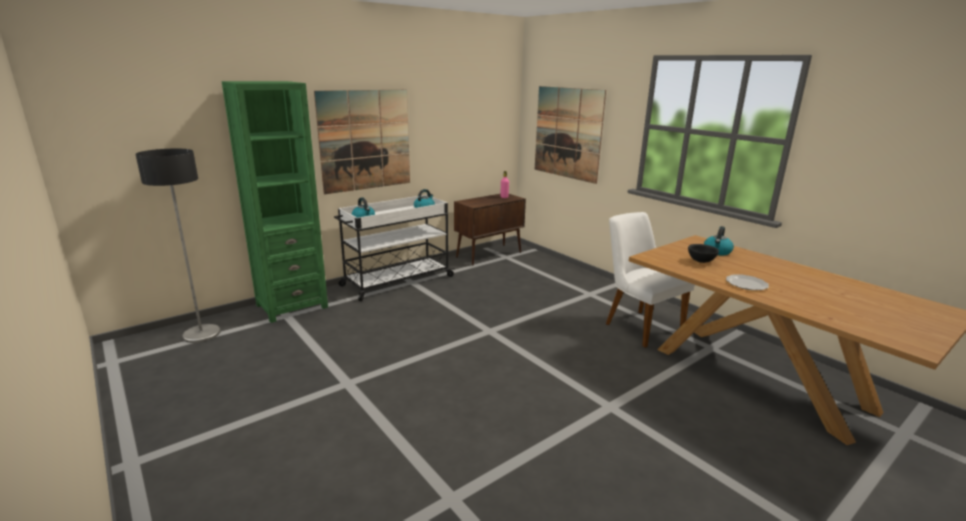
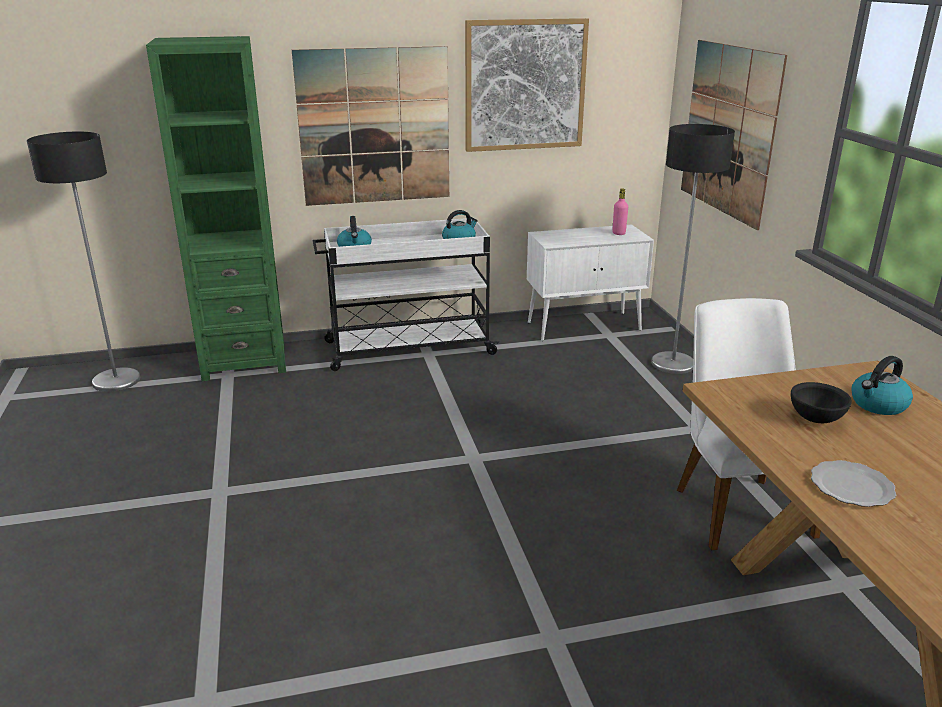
camera: 25 degrees right, 5 degrees up
brown cabinet [454,194,526,266] -> white cabinet [527,224,654,341]
none -> picture [465,18,589,152]
none -> floor lamp [651,124,735,374]

